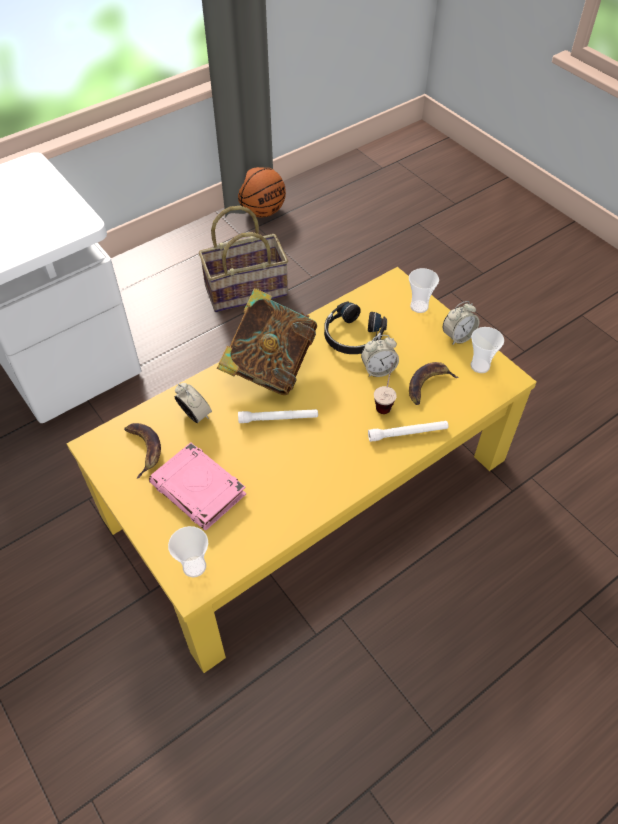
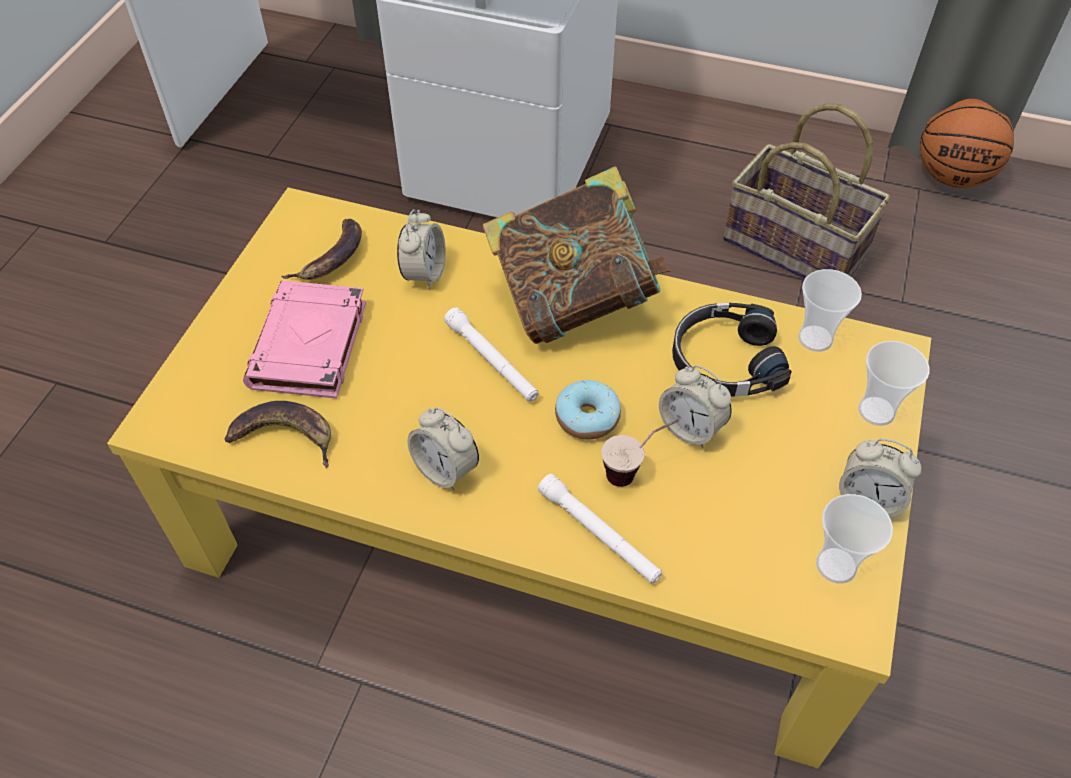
camera: 55 degrees right, 0 degrees up
cup [168,526,208,577] -> cup moved to [798,269,862,352]
banana [409,362,459,405] -> banana moved to [224,401,331,468]
none -> alarm clock [407,407,479,491]
none -> donut [555,380,621,440]

